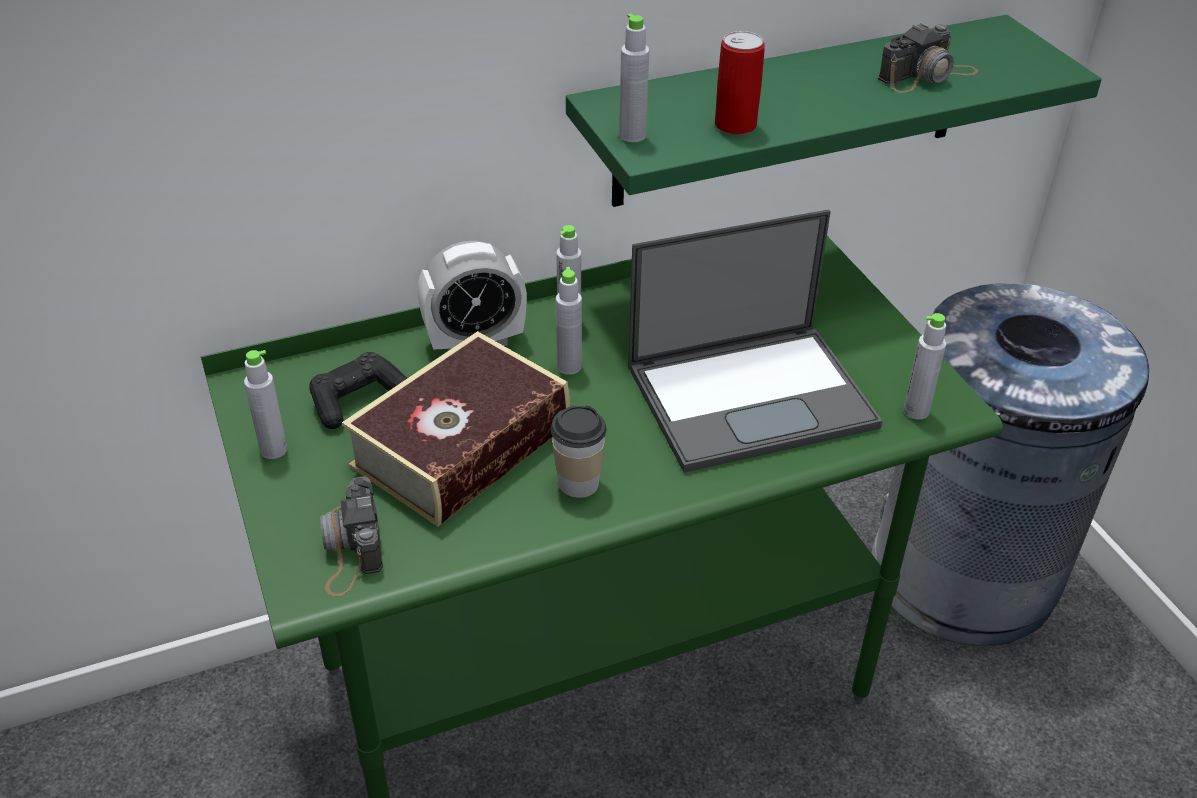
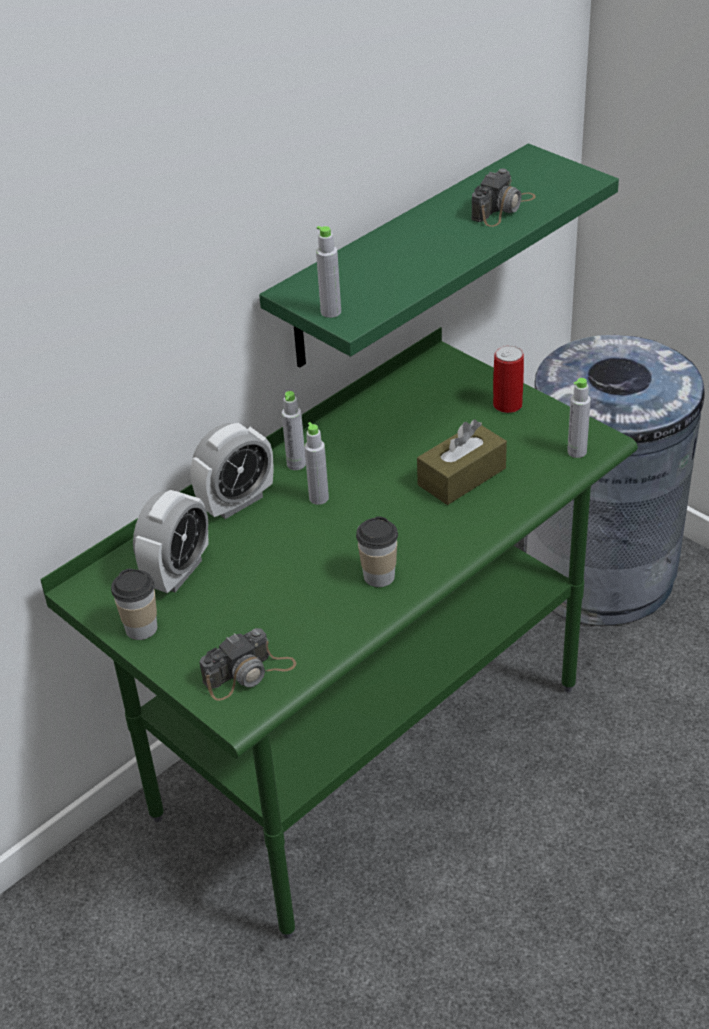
camera: 20 degrees left, 0 degrees up
grey bottle [244,350,288,459] -> cup [111,569,157,640]
black game controller [309,352,407,429] -> alarm clock [133,490,209,593]
camera [320,476,383,596] -> camera turned 90 degrees counterclockwise [199,628,297,701]
book [342,331,570,527] -> none
laptop [628,210,882,473] -> brown tissue box [417,420,507,505]
can [715,31,765,135] -> can moved to [493,345,524,413]

